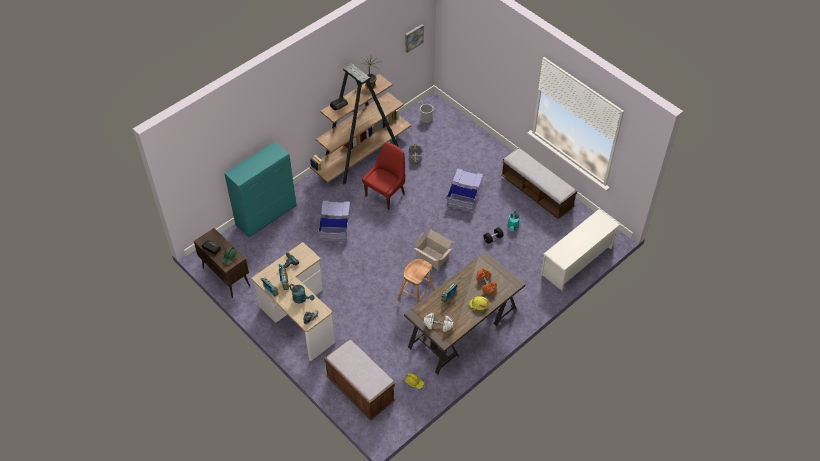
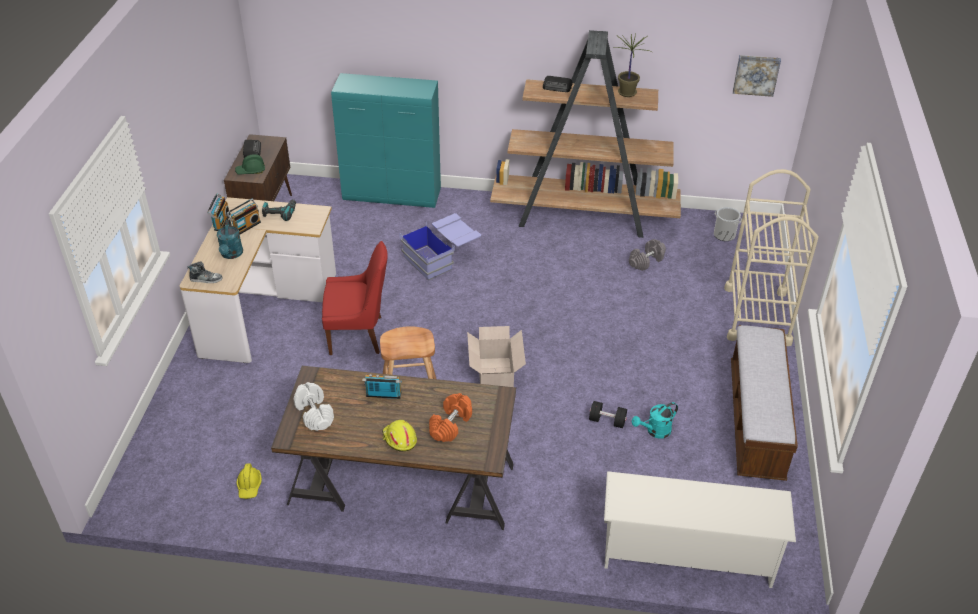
camera: 50 degrees right, 10 degrees down
brown bench [324,339,395,420] -> none
red chair [362,142,405,210] -> red chair moved to [322,241,388,355]
blue storage box [446,169,483,212] -> none
none -> beige cart [724,169,818,346]

